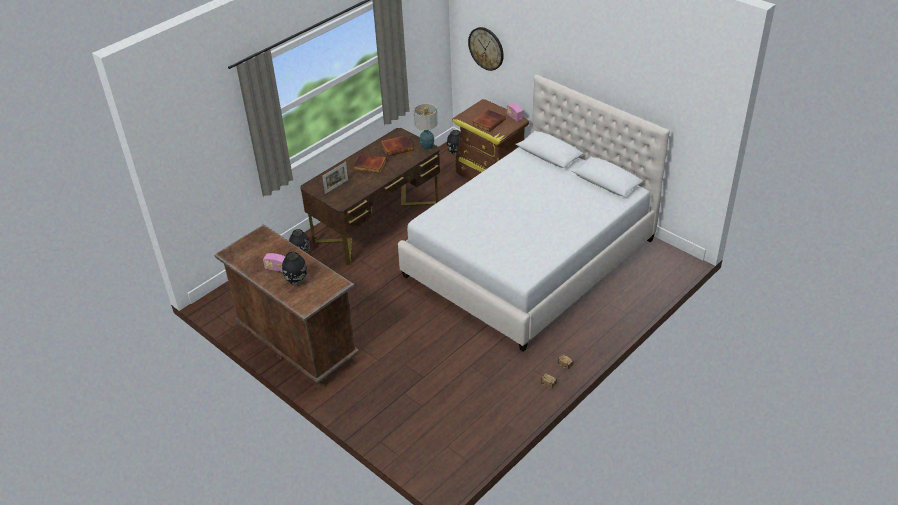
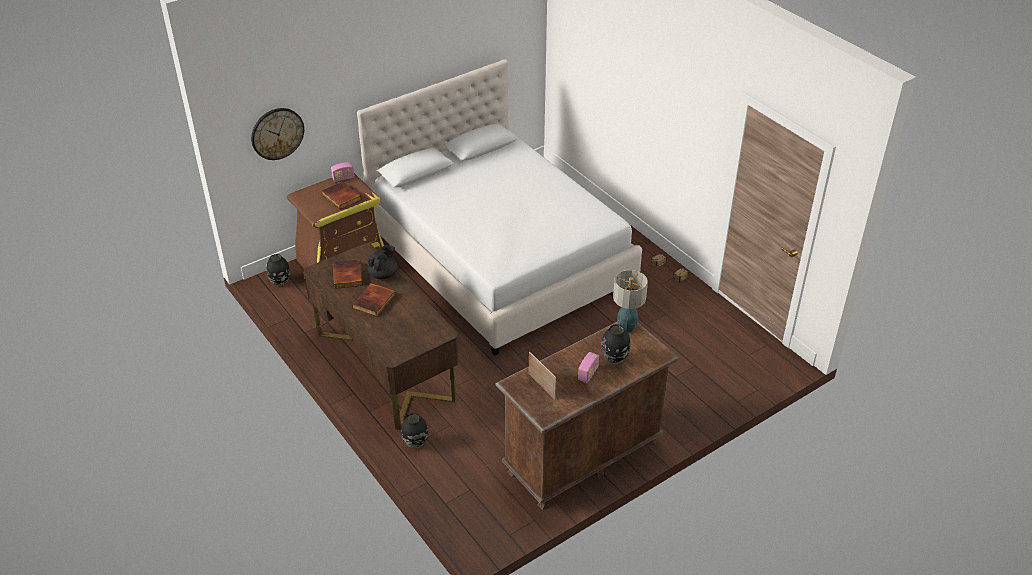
camera: 80 degrees left, 0 degrees up
picture frame [322,162,348,194] -> picture frame moved to [529,351,556,400]
table lamp [413,103,438,150] -> table lamp moved to [613,270,648,333]
none -> black teapot [367,245,398,279]

